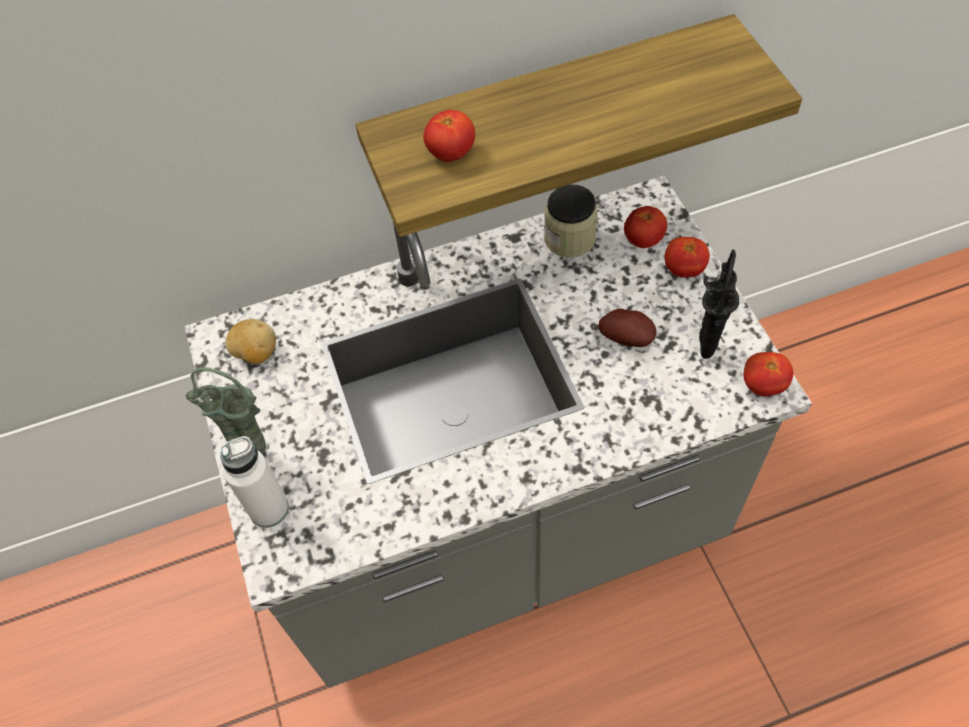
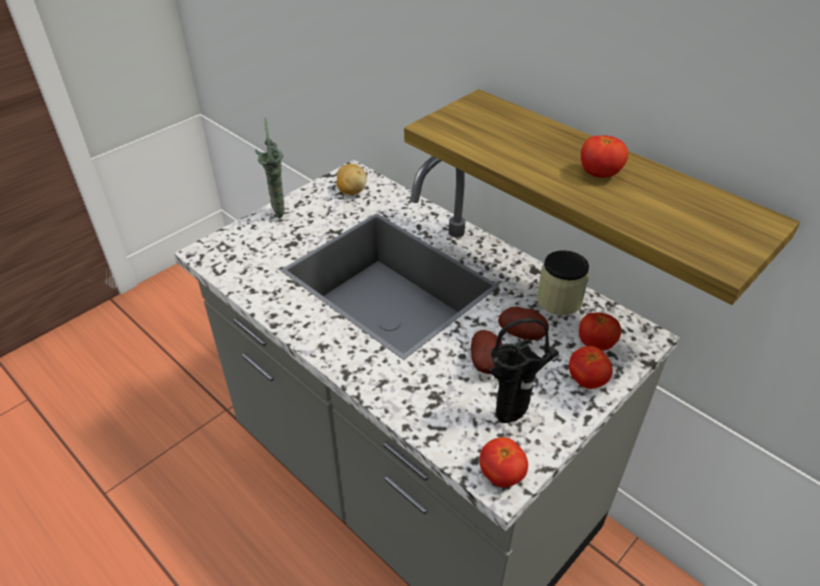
camera: 60 degrees right, 15 degrees down
white bottle [220,436,289,528] -> none
tomato [423,110,475,162] -> tomato moved to [581,135,628,178]
none -> potato [498,307,549,340]

